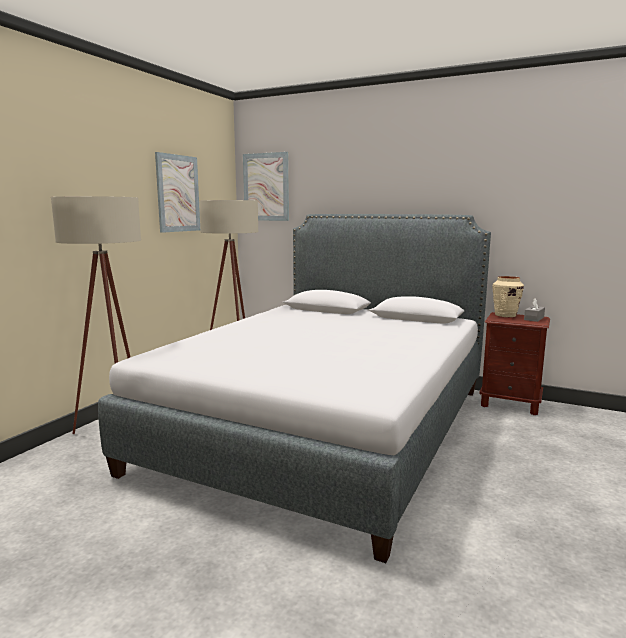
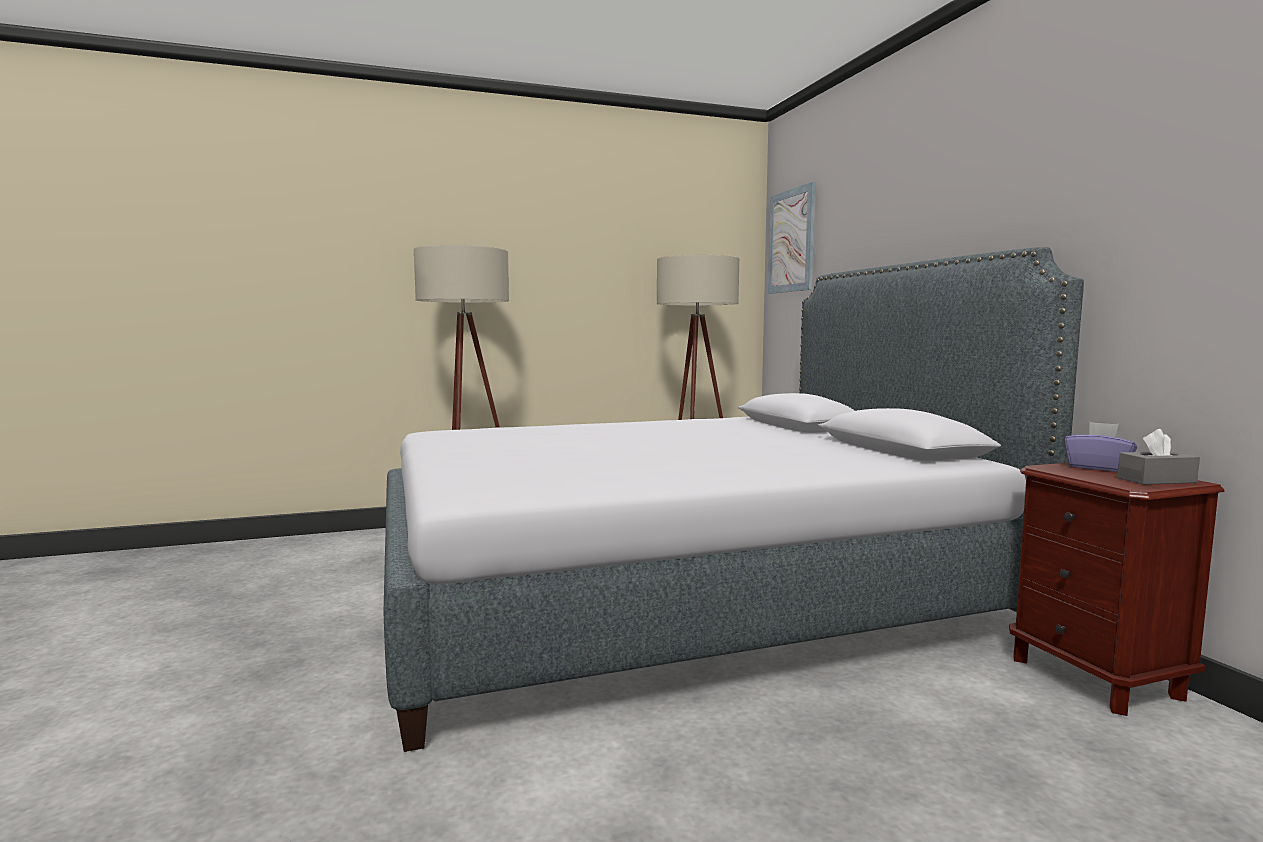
camera: 45 degrees right, 5 degrees down
picture [155,152,200,233] -> none
beige vase [492,276,524,317] -> purple tissue box [1065,422,1137,472]

